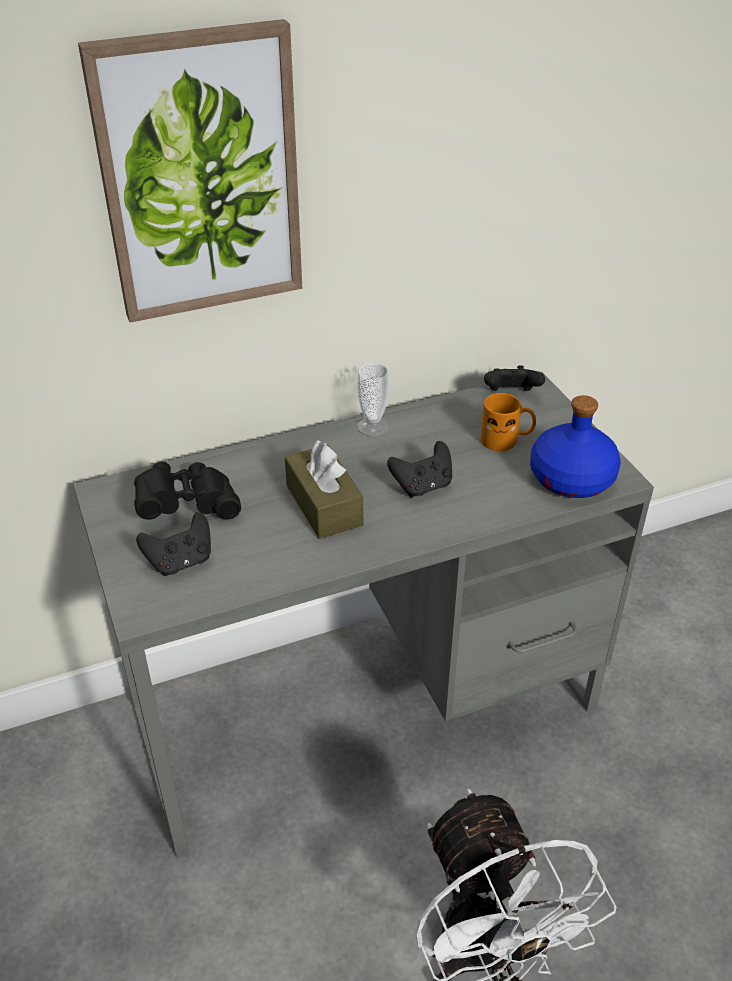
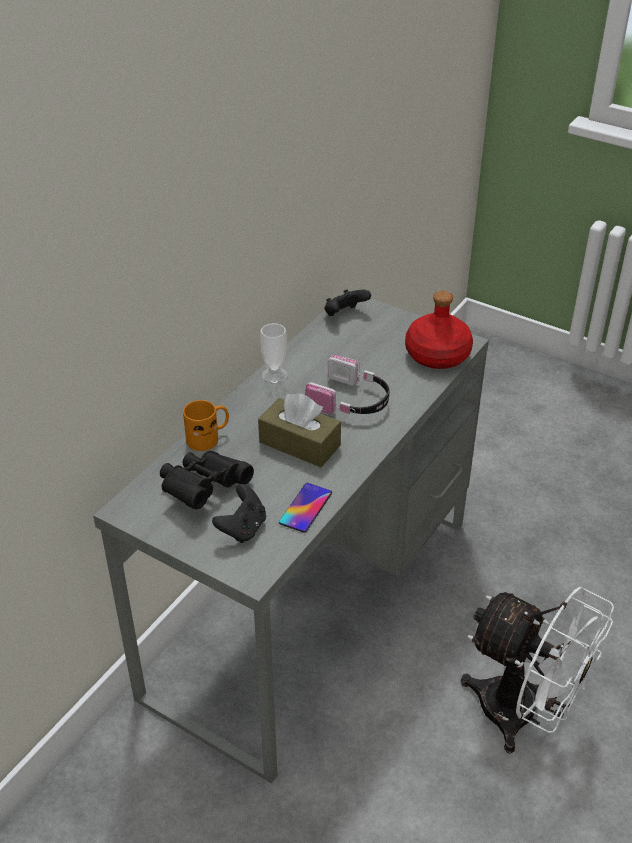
camera: 35 degrees left, 0 degrees up
picture [78,19,302,323] -> none
black game controller [387,441,452,497] -> headphones [305,355,389,416]
orange mug [480,393,536,451] -> orange mug moved to [183,400,229,451]
blue bottle [530,395,621,498] -> red bottle [405,291,473,369]
none -> phone [279,483,332,533]

